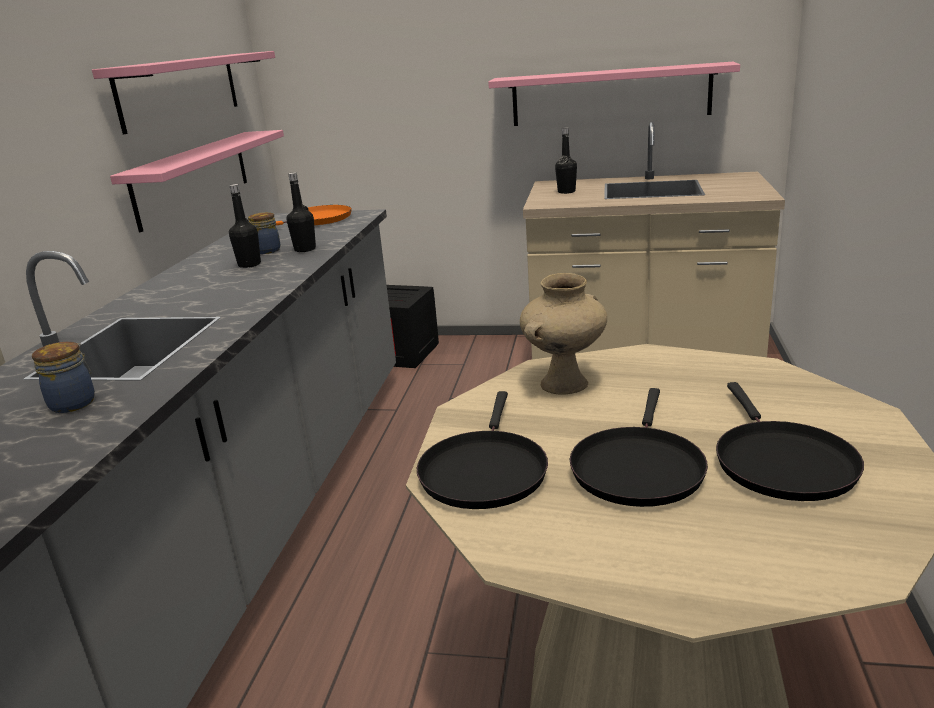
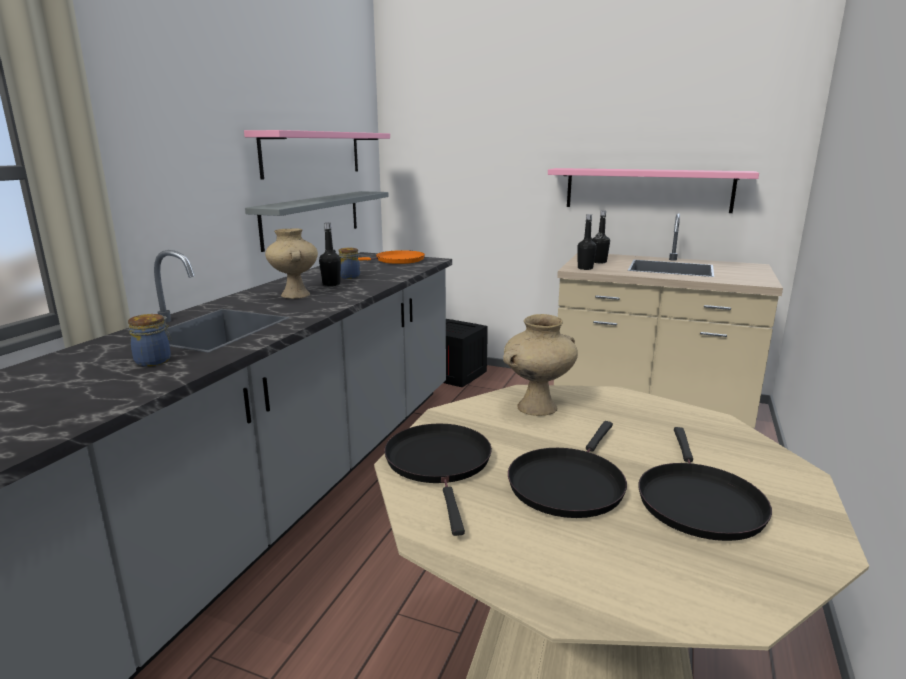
camera: 10 degrees right, 5 degrees down
pink shelf [110,130,284,232] -> grey shelf [245,191,388,252]
black bottle [287,172,316,252] -> black bottle moved to [577,214,596,270]
black frying pan [417,391,548,509] -> black frying pan turned 150 degrees clockwise [384,423,492,536]
none -> beige vase [265,228,318,299]

